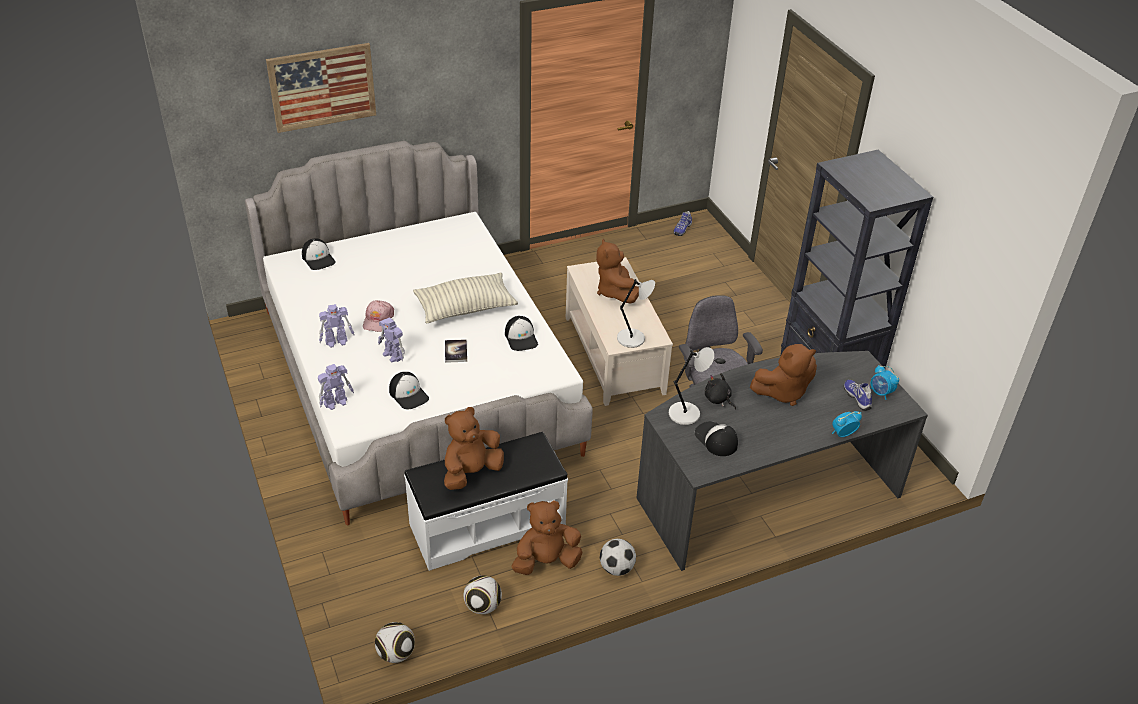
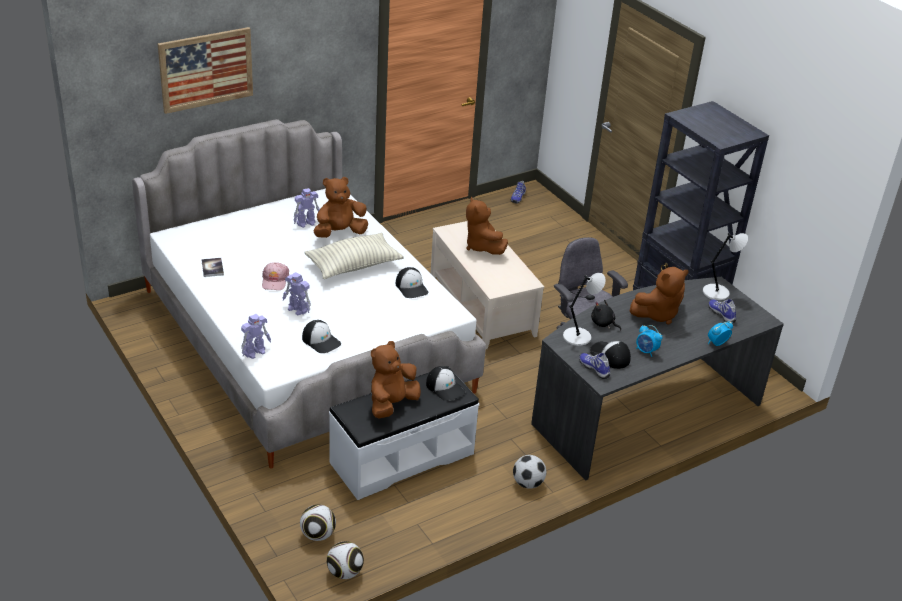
camera: 10 degrees left, 5 degrees down
cap [302,239,336,270] -> cap moved to [426,366,466,401]
toy robot [319,304,354,348] -> toy robot moved to [294,188,320,228]
book [445,339,467,363] -> book moved to [201,258,224,277]
football [464,575,502,614] -> football moved to [300,505,336,541]
brown plush toy [512,500,583,575] -> brown plush toy moved to [313,177,368,238]
grey table lamp [617,279,655,348] -> grey table lamp moved to [703,233,748,301]
alarm clock [870,365,899,400] -> alarm clock moved to [636,325,662,357]
none -> shoe [579,353,610,379]

